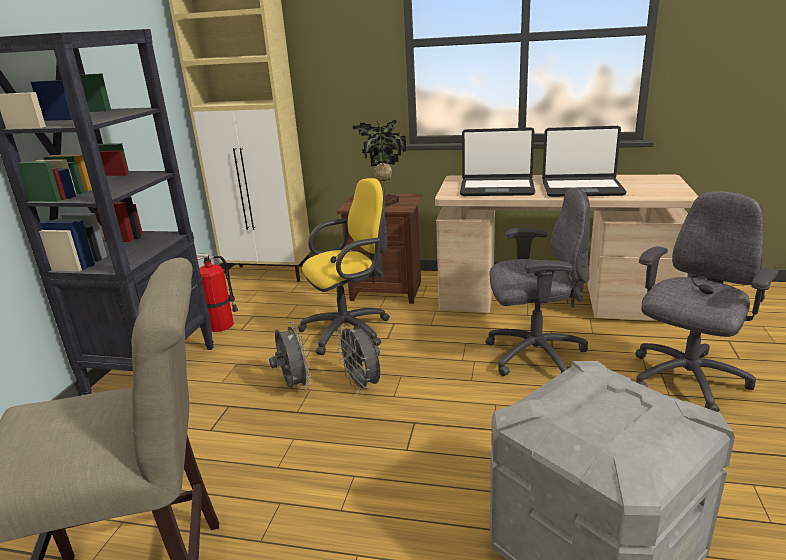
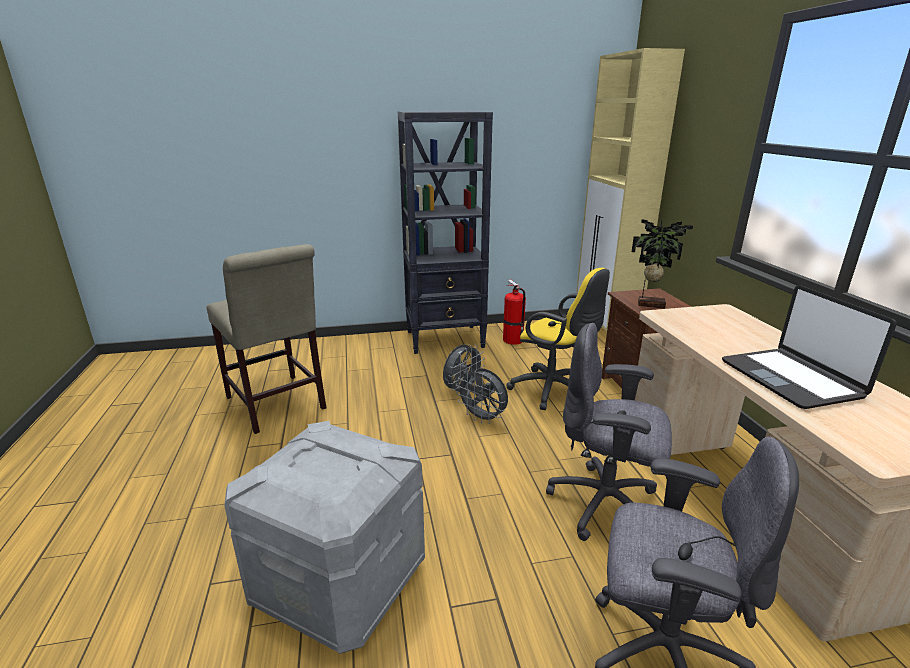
camera: 65 degrees right, 0 degrees up
grey fan [336,324,380,393] -> grey fan turned 90 degrees counterclockwise [456,368,508,424]
laptop [460,127,535,196] -> none
grey office chair [486,187,590,376] -> grey office chair turned 135 degrees clockwise [546,323,672,541]

